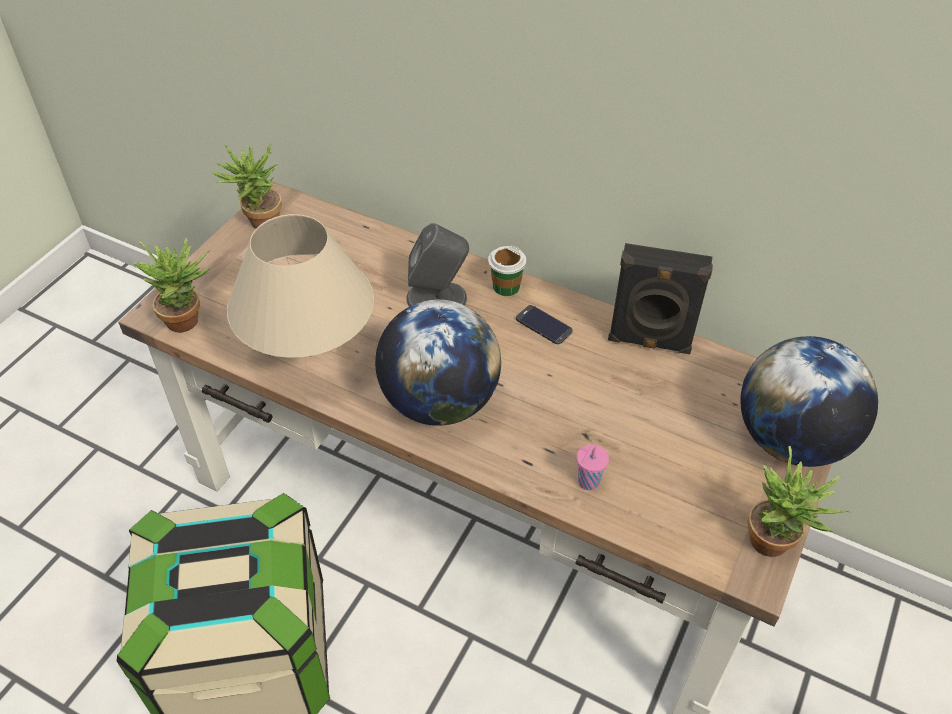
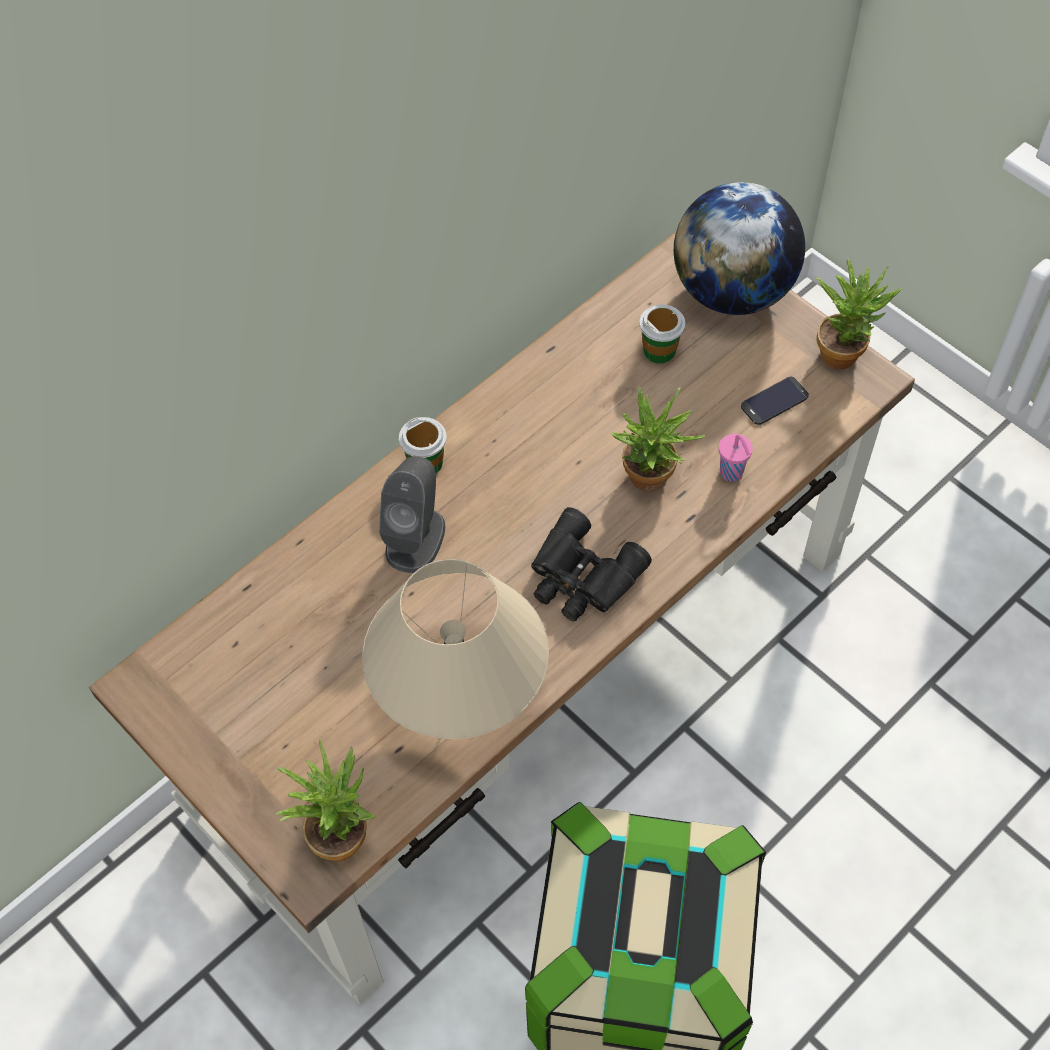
camera: 70 degrees left, 10 degrees up
potted plant [212,143,282,229] -> potted plant moved to [610,386,705,492]
globe [375,300,501,426] -> black binoculars [531,507,652,621]
phone [516,305,573,344] -> phone moved to [741,377,809,425]
black speaker [608,243,713,354] -> none
none -> cup [639,304,685,364]

